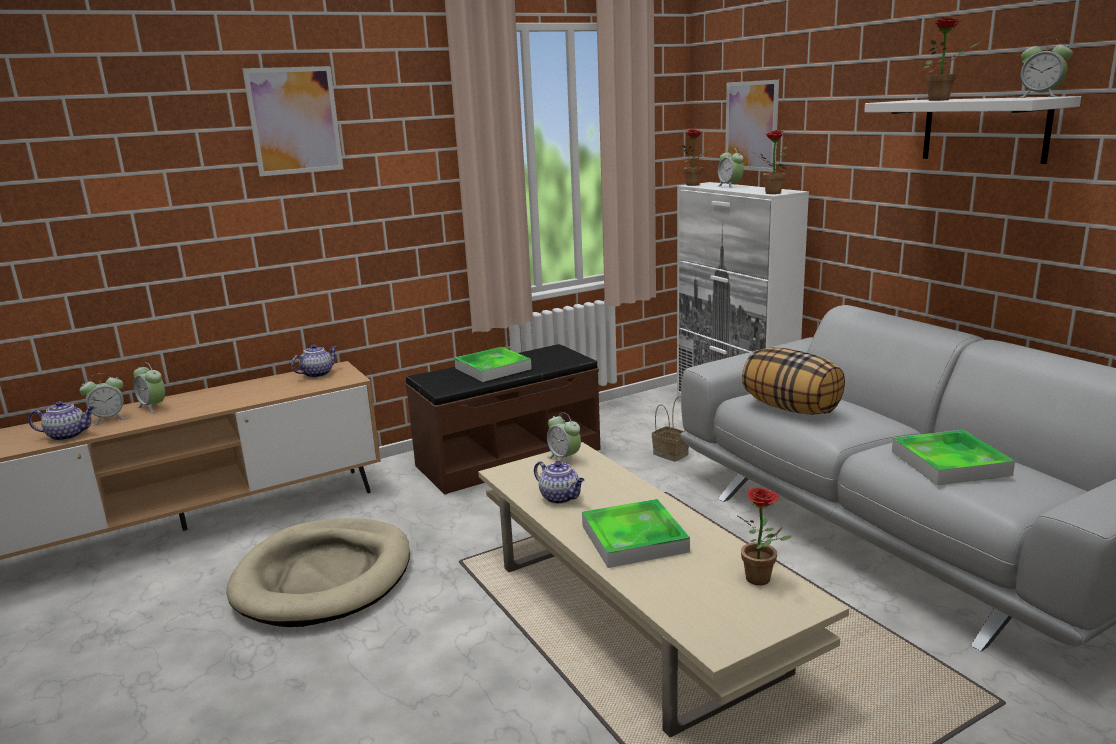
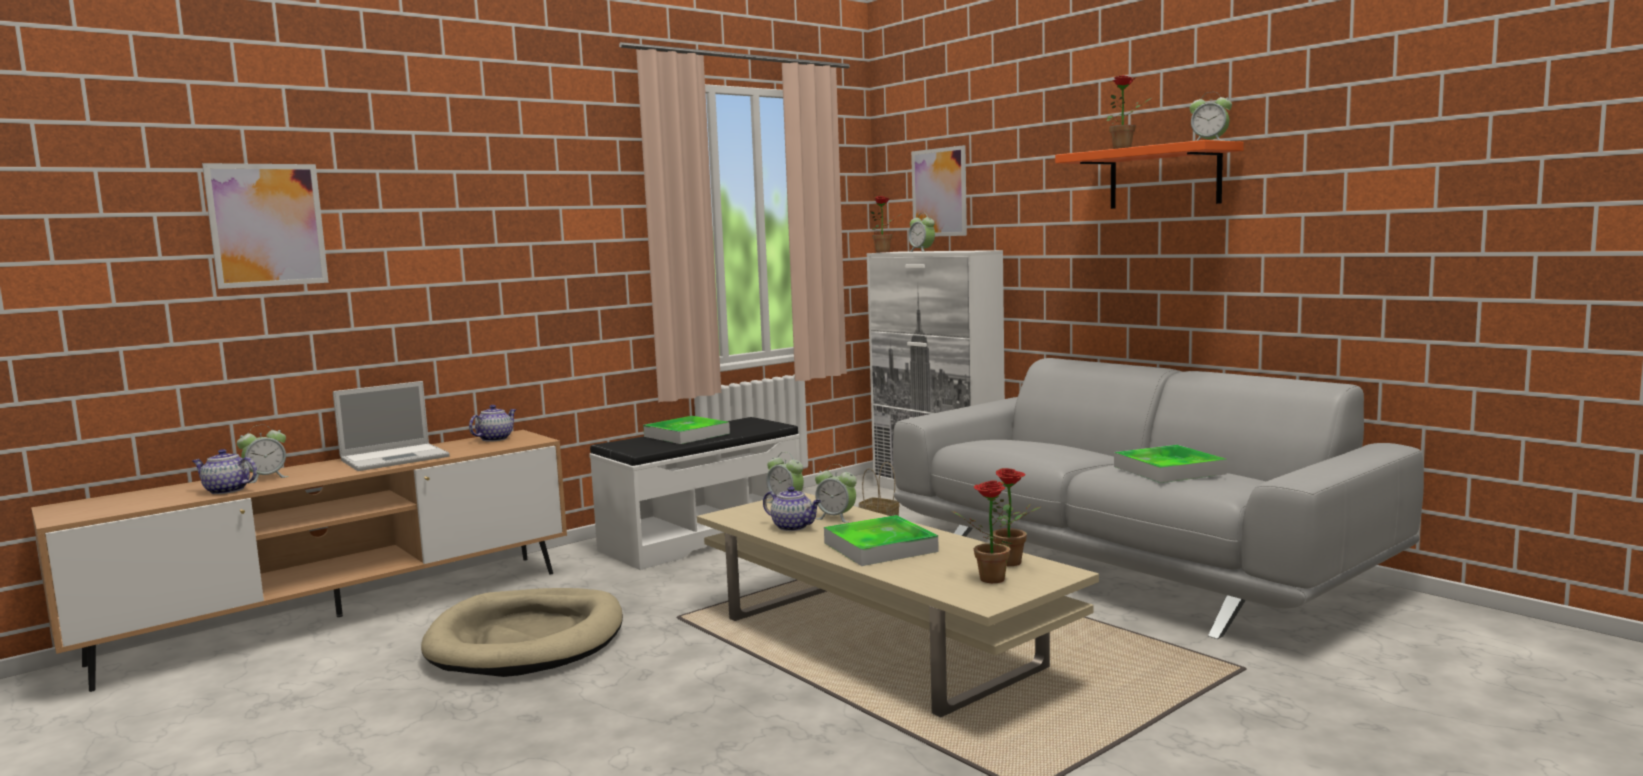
camera: 10 degrees left, 10 degrees down
teapot [28,401,95,441] -> teapot turned 150 degrees counterclockwise [192,449,257,494]
alarm clock [133,362,165,413] -> alarm clock moved to [815,464,857,523]
picture [242,66,343,176] -> picture moved to [202,163,329,289]
brown bench [406,344,601,495] -> white bench [589,417,800,570]
pillow [742,347,845,415] -> none
potted plant [752,130,787,194] -> potted plant moved to [952,480,1013,583]
white shelf [864,96,1081,164] -> orange shelf [1055,140,1244,209]
none -> laptop [333,381,450,471]

